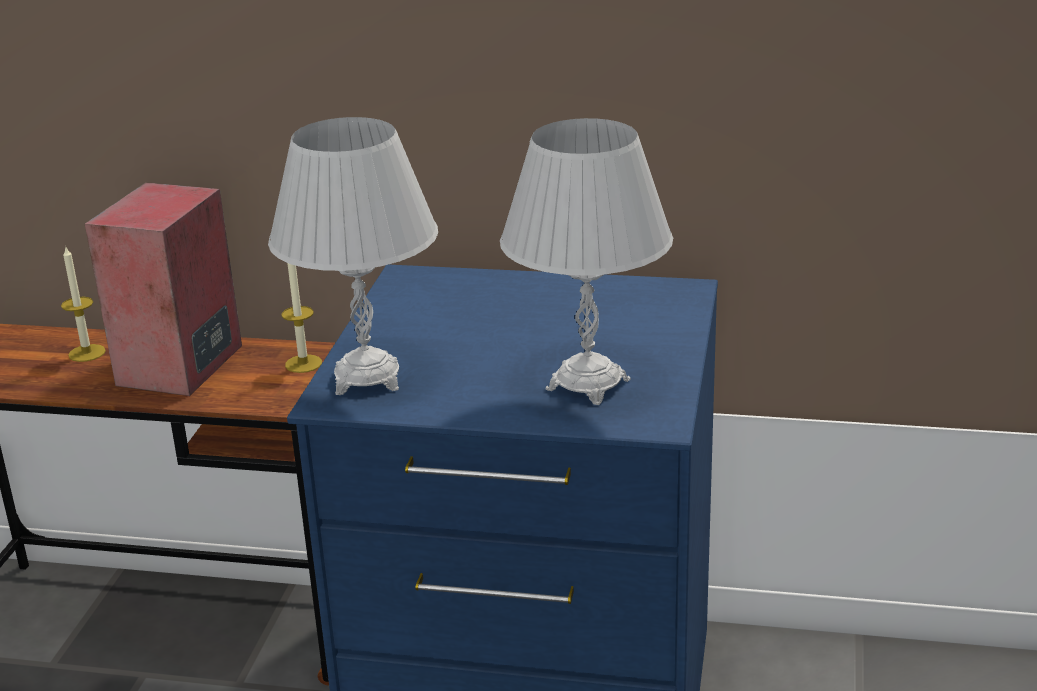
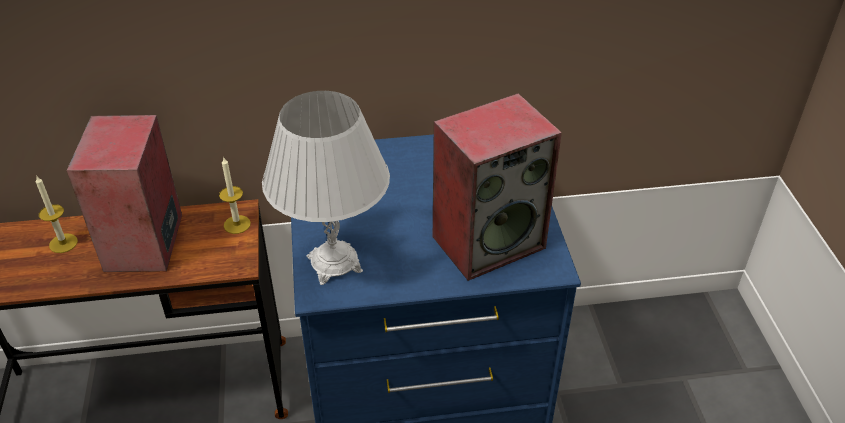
camera: 20 degrees left, 15 degrees up
white table lamp [500,118,673,405] -> speaker [433,94,562,281]

